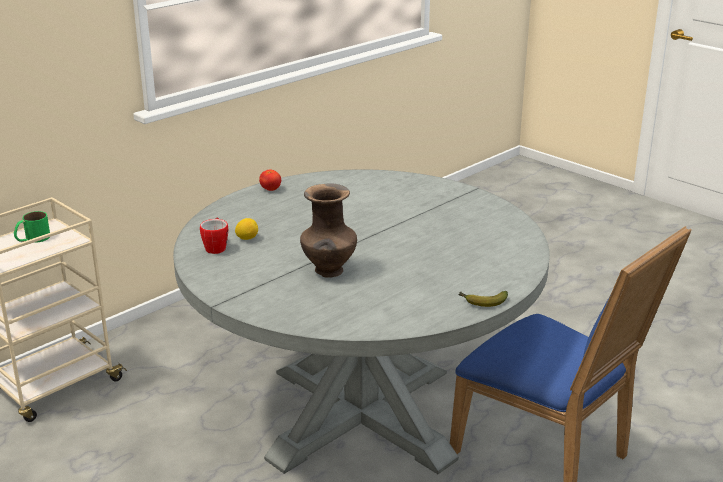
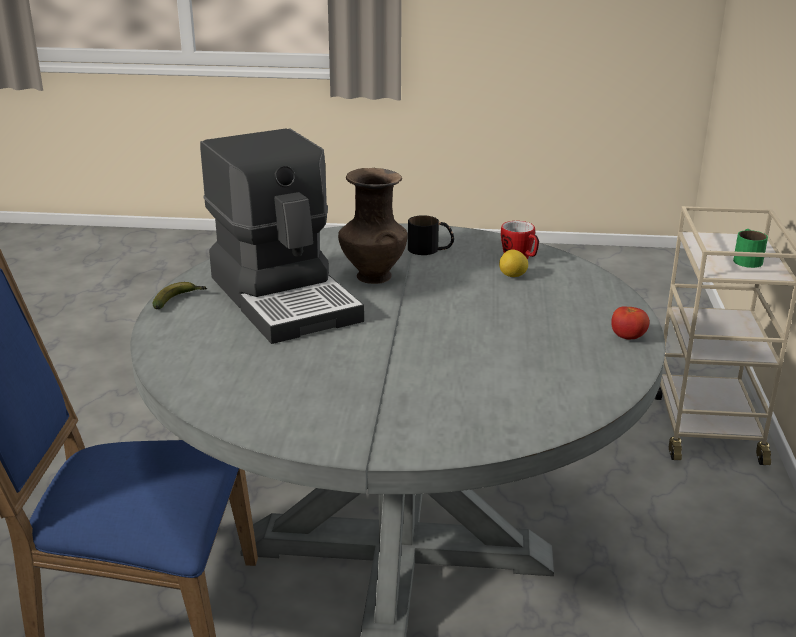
camera: 140 degrees right, 0 degrees up
none -> coffee machine [200,129,364,344]
none -> black mug [408,215,454,255]

